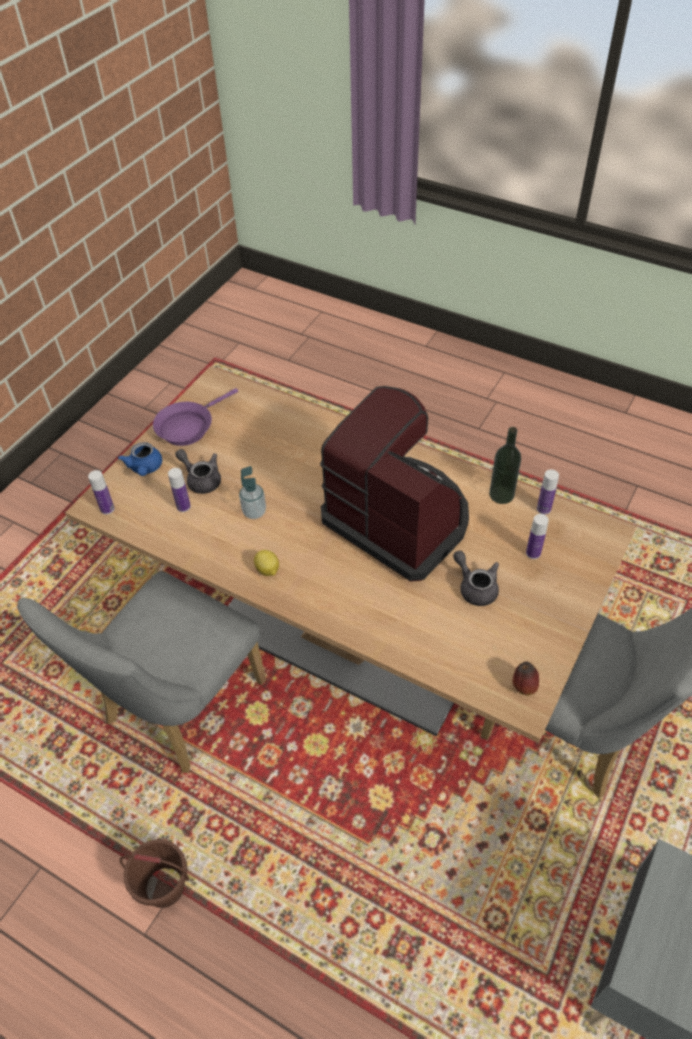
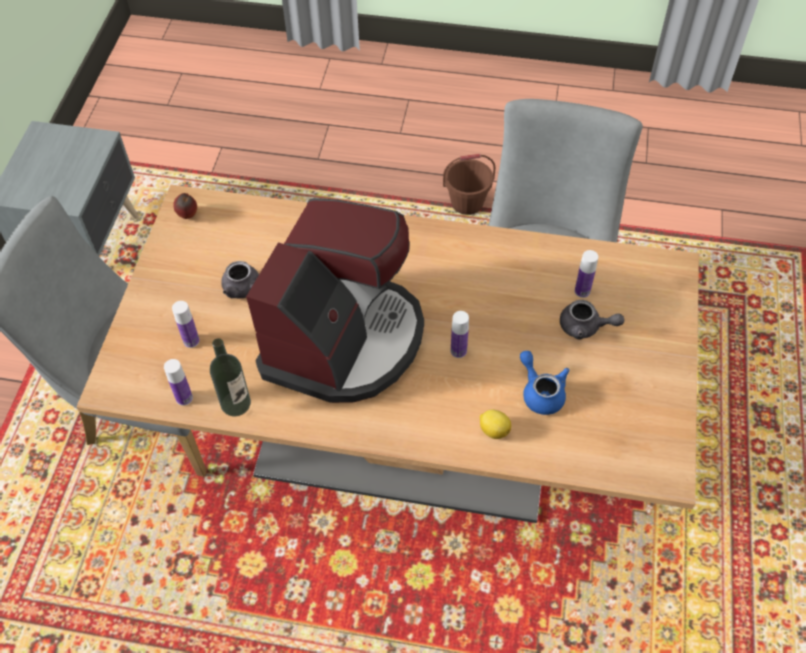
camera: 160 degrees right, 5 degrees up
bottle [88,470,115,514] -> bottle moved to [451,311,469,358]
blue teapot [118,442,162,476] -> blue teapot moved to [520,351,570,415]
purple frying pan [153,388,238,446] -> none
soap dispenser [239,466,266,519] -> none
lemon [254,550,279,576] -> lemon moved to [480,410,511,439]
coffee machine [320,386,469,582] -> coffee machine turned 90 degrees counterclockwise [246,198,424,403]

